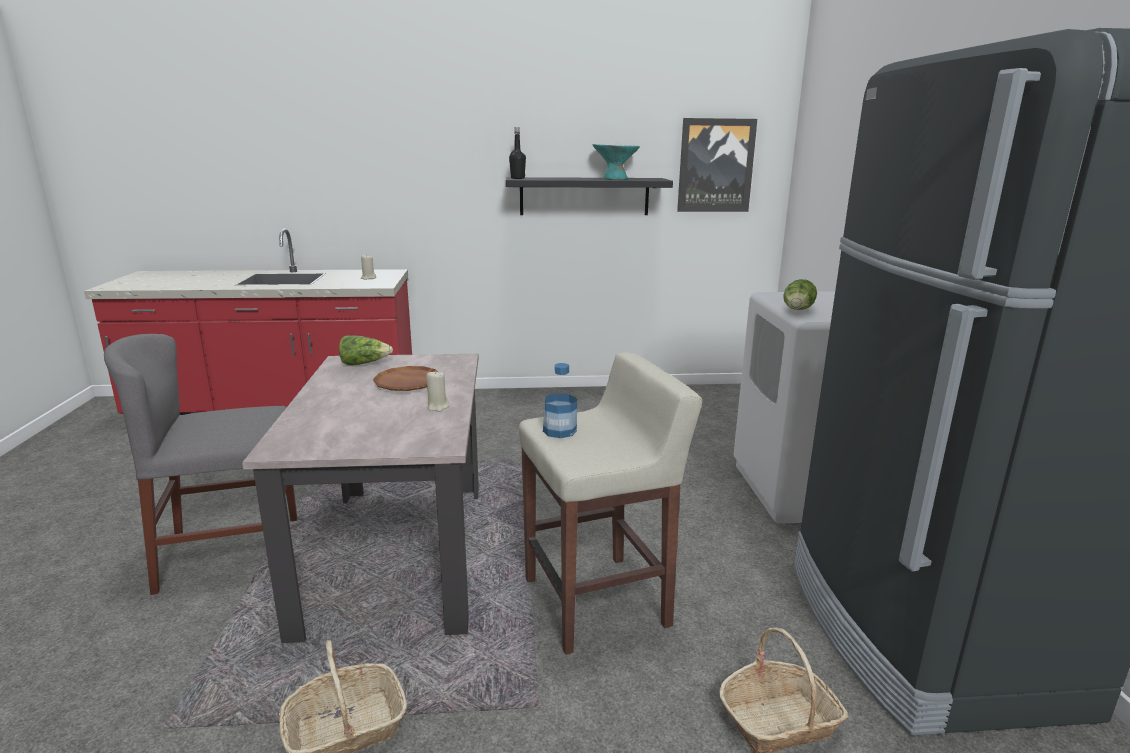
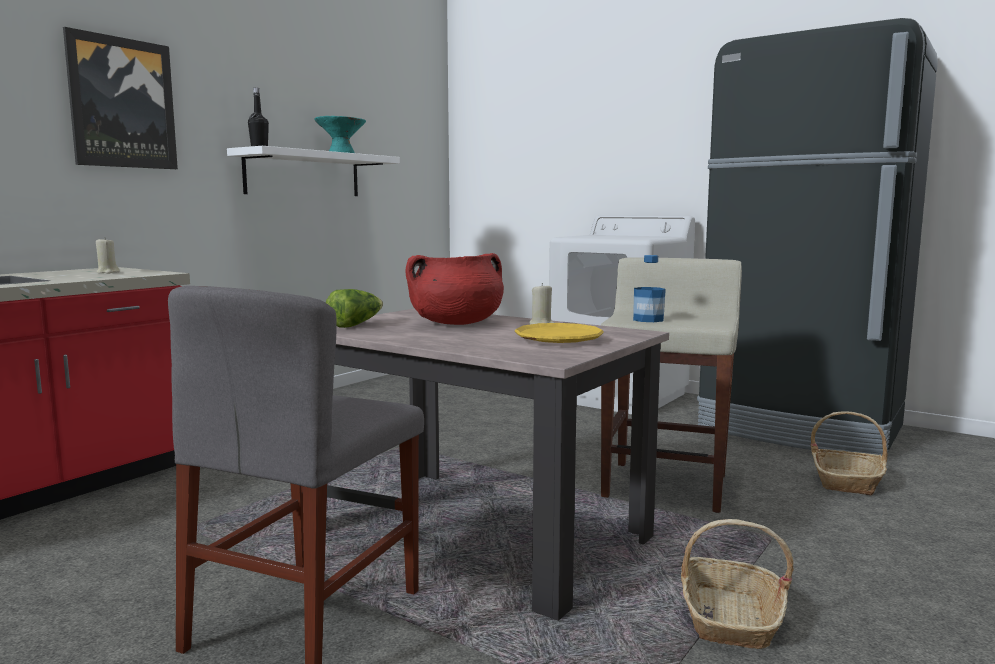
camera: 50 degrees left, 10 degrees down
brown plate [373,366,438,391] -> red cooking pot [406,253,504,325]
black shelf [506,177,673,215] -> white shelf [227,146,400,196]
picture [677,118,757,212] -> picture moved to [63,27,178,169]
lettuce [783,279,817,310] -> none
none -> yellow plate [515,323,604,343]

